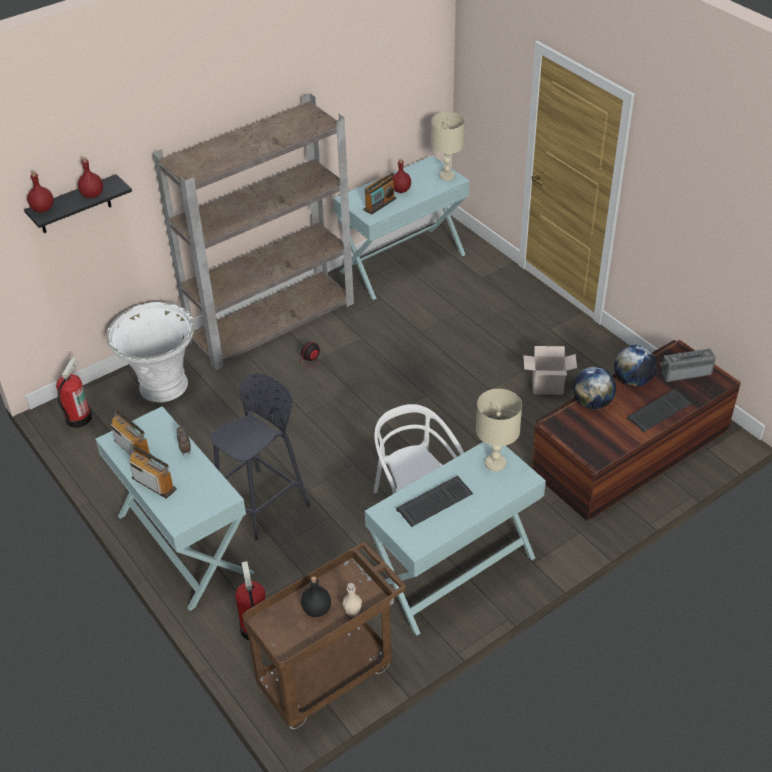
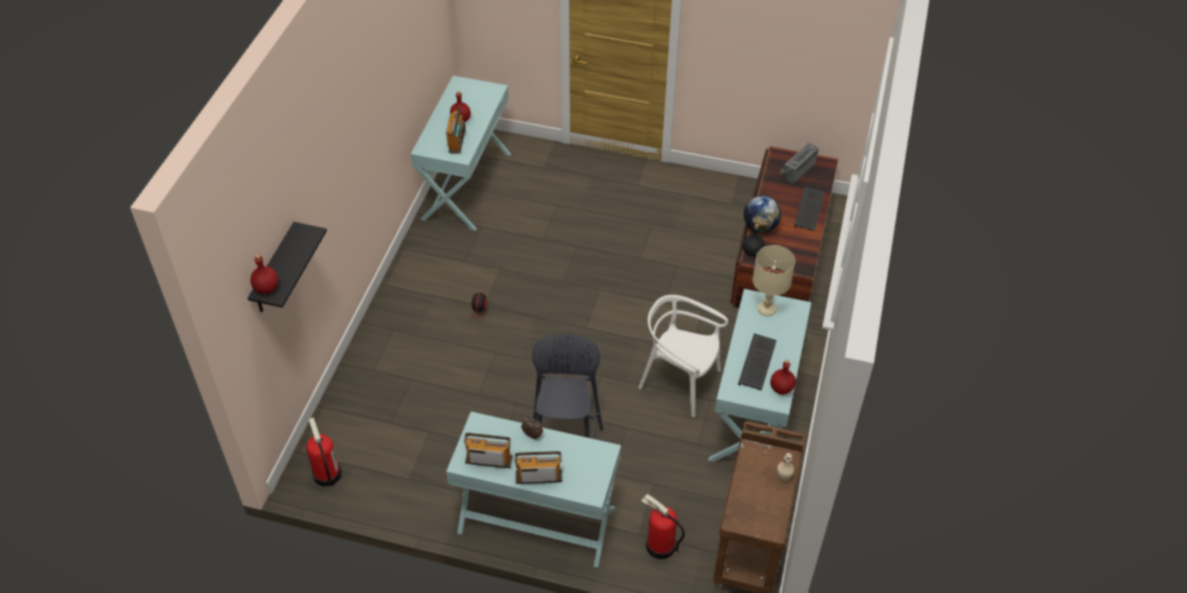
camera: 40 degrees left, 5 degrees up
red bottle [78,157,103,198] -> red bottle moved to [770,360,796,395]
white planter [106,302,194,403] -> none
brown bookcase [153,93,354,370] -> none
black bottle [301,576,331,617] -> black bottle moved to [743,224,765,256]
beige table lamp [431,112,465,181] -> none
cardboard box [523,346,577,395] -> none
globe [614,345,657,387] -> none

